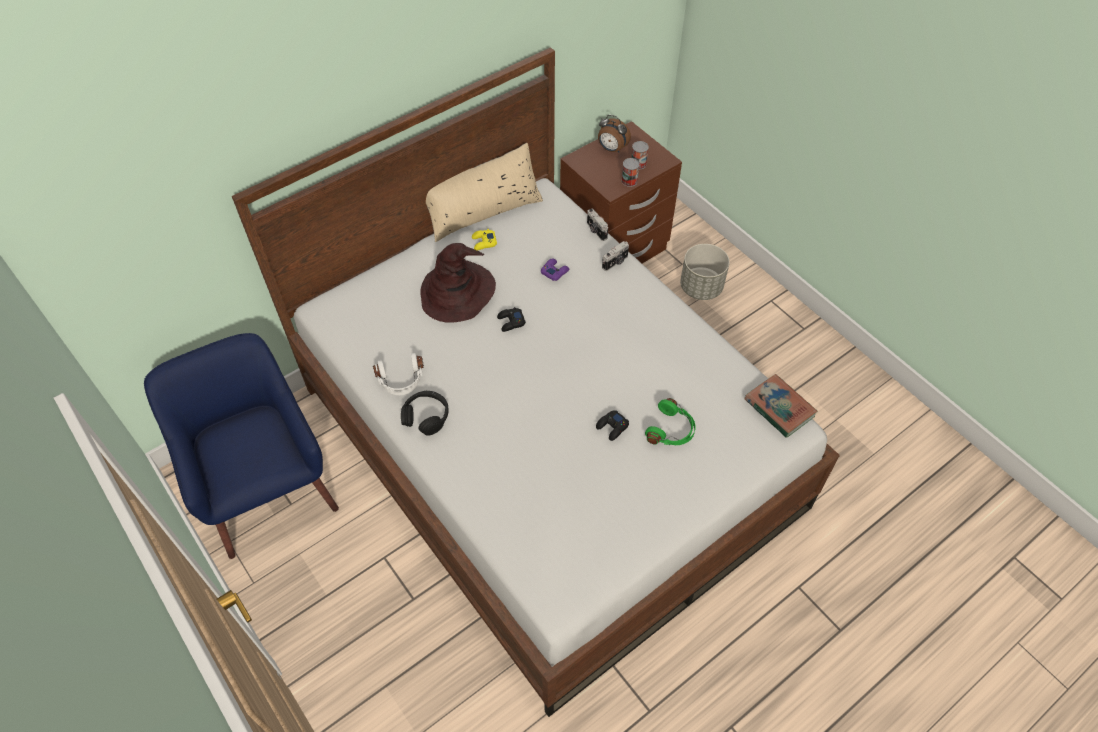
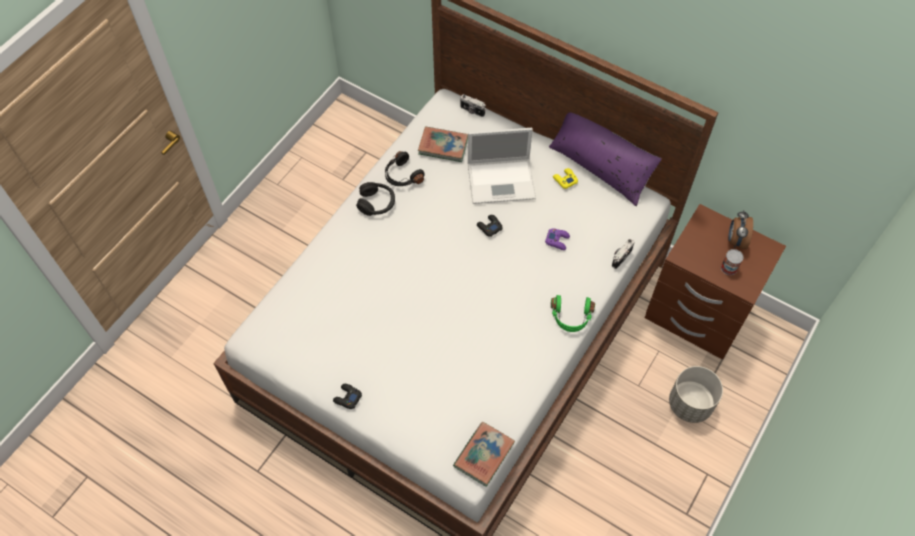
camera: 70 degrees right, 5 degrees up
blue armchair [144,333,339,559] -> none
white headphones [373,353,424,395] -> black headphones [385,151,425,186]
brown hat [420,243,496,323] -> laptop [468,128,536,204]
beige pillow [426,143,543,242] -> purple pillow [549,112,662,206]
black game controller [596,410,629,441] -> black game controller moved to [333,384,362,409]
camera [602,241,629,271] -> camera moved to [460,94,486,117]
can [621,158,640,187] -> none
green headphones [645,398,696,445] -> green headphones moved to [551,295,595,332]
none -> book [418,126,468,162]

